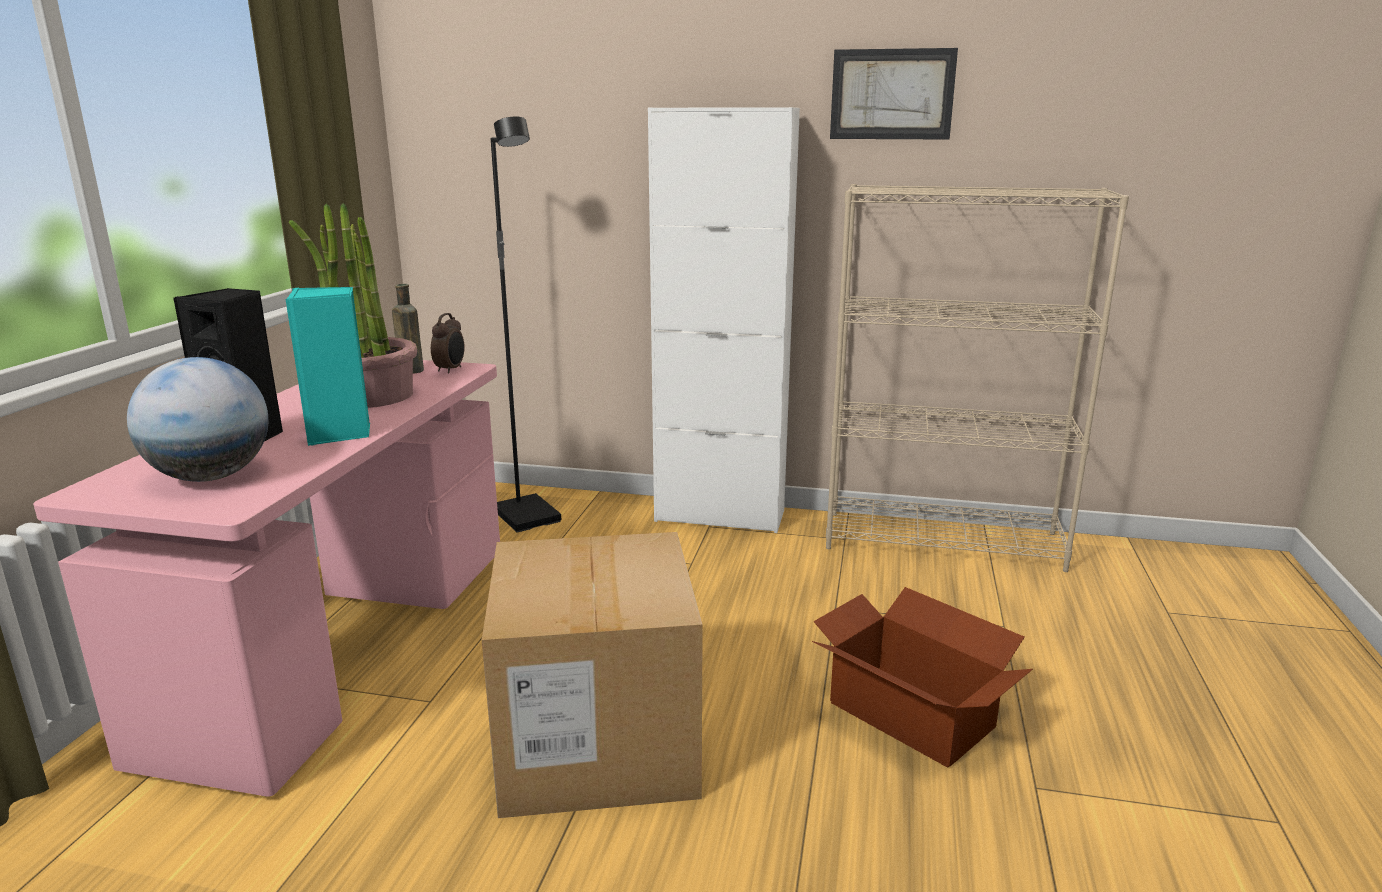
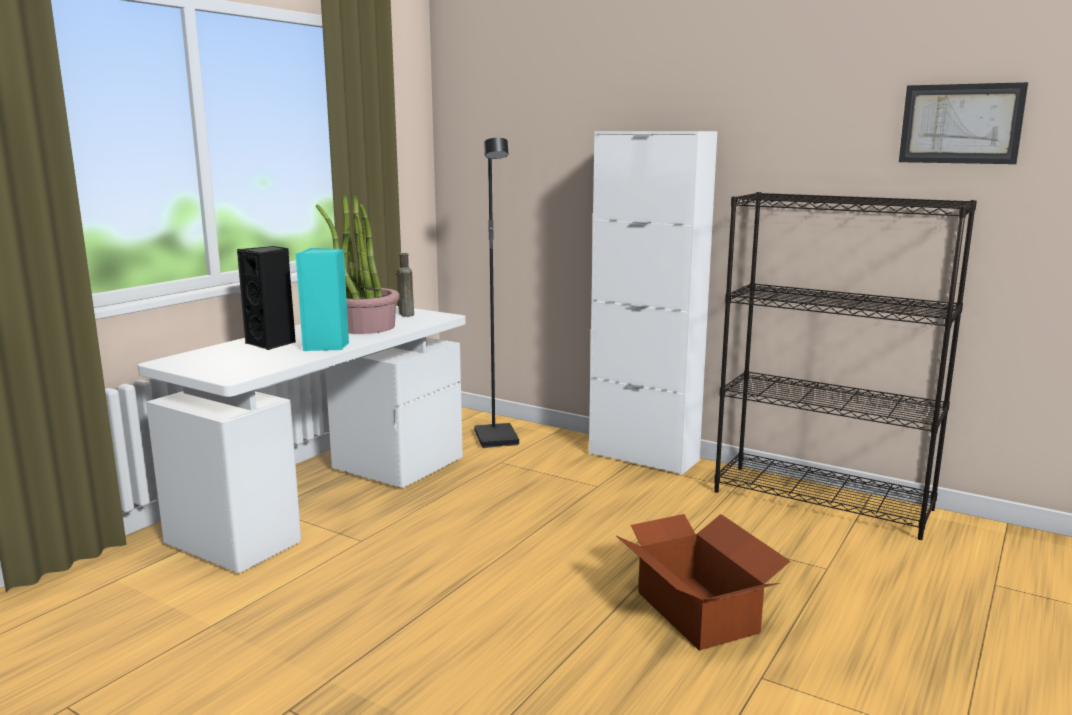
camera: 20 degrees right, 5 degrees down
pink desk [33,360,500,797] -> white desk [138,306,466,573]
globe [127,357,268,482] -> none
alarm clock [431,313,465,373] -> none
cardboard box [482,532,703,818] -> none
beige bookcase [826,184,1129,572] -> black bookcase [714,192,977,540]
picture [830,48,958,140] -> picture moved to [899,82,1028,164]

